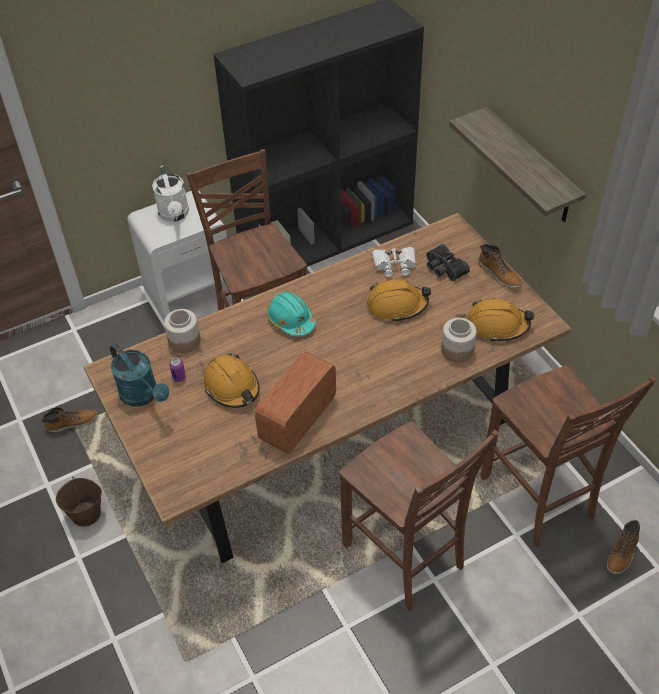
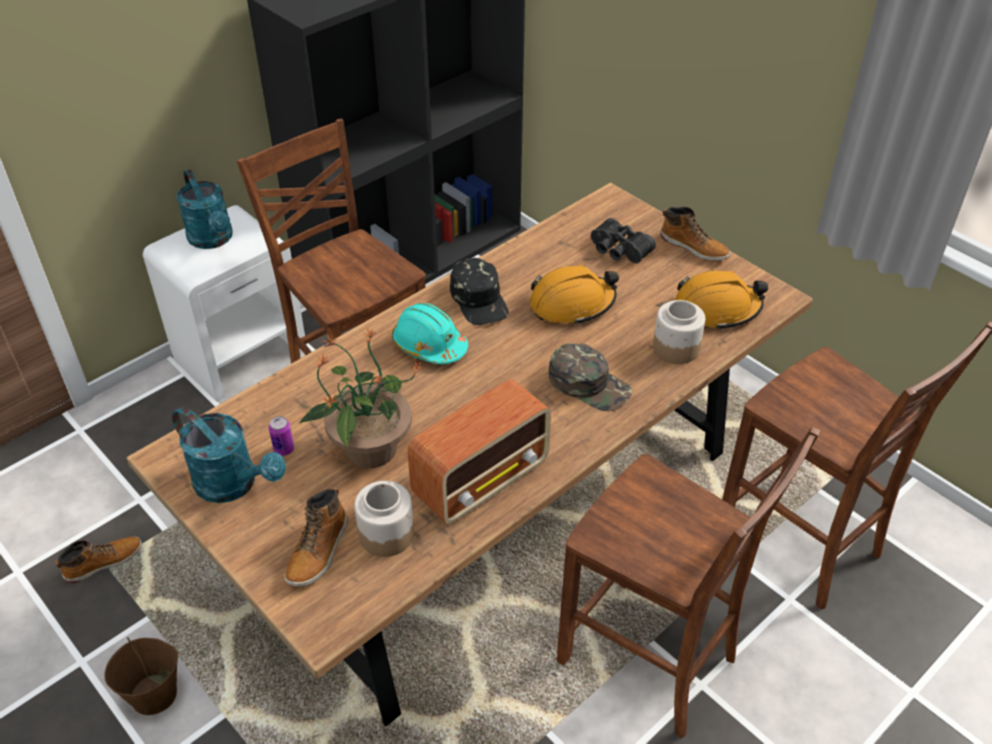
camera: 15 degrees left, 5 degrees down
white watering can [152,165,189,222] -> turquoise watering can [177,169,233,249]
jar [164,309,200,353] -> jar moved to [354,481,414,557]
orange hard hat [203,353,260,408] -> potted plant [299,327,425,468]
radio [255,352,336,454] -> radio turned 150 degrees counterclockwise [407,379,551,524]
white binoculars [372,247,416,277] -> none
shelf [449,107,586,222] -> none
boot [606,520,640,575] -> boot moved to [285,488,348,587]
none -> black cap [450,258,509,325]
none -> green cap [548,343,632,411]

